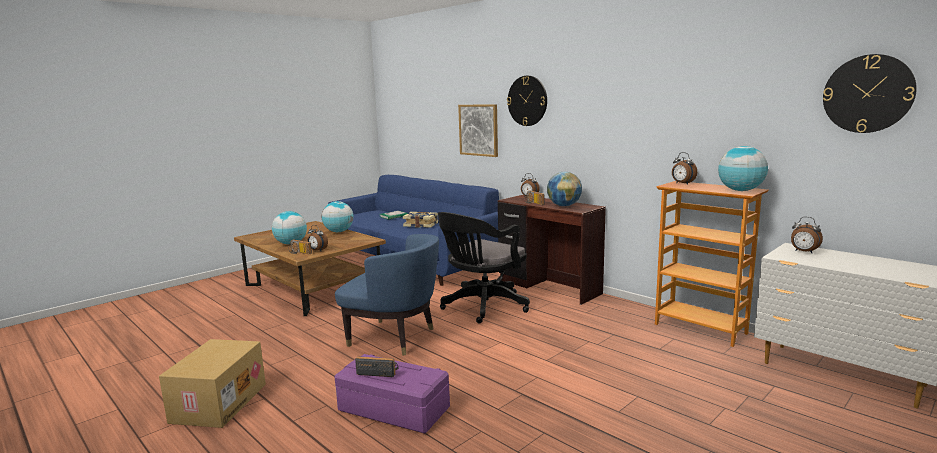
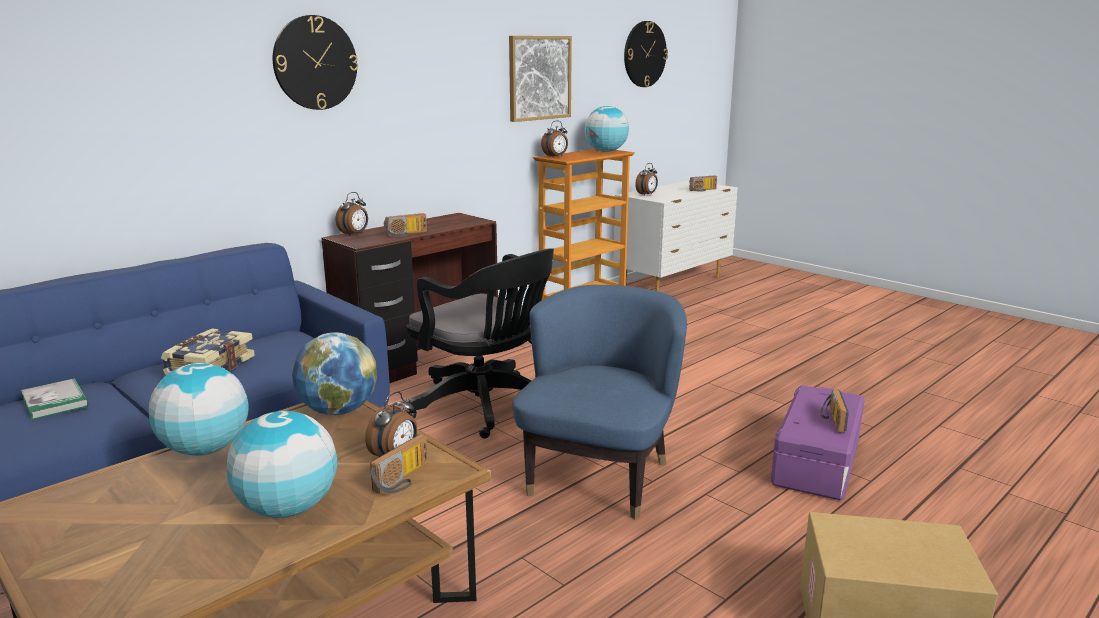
camera: 90 degrees left, 5 degrees up
picture [458,104,498,157] -> picture moved to [509,36,572,122]
globe [547,172,582,206] -> globe moved to [292,332,377,415]
none -> radio [689,176,717,192]

